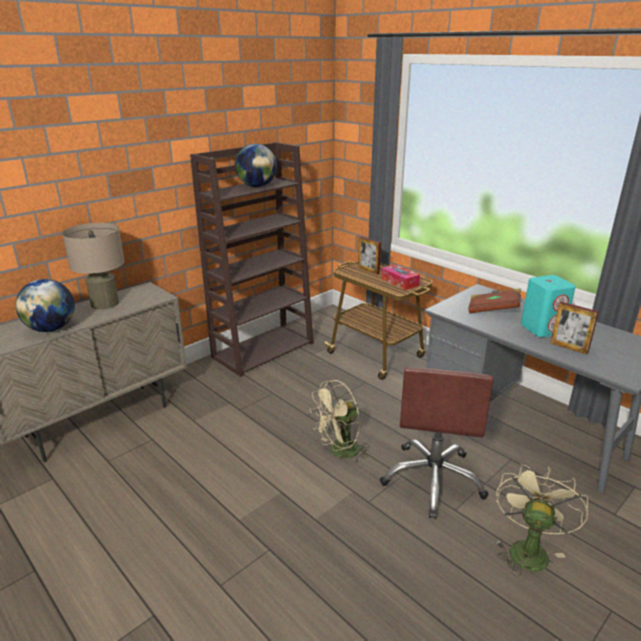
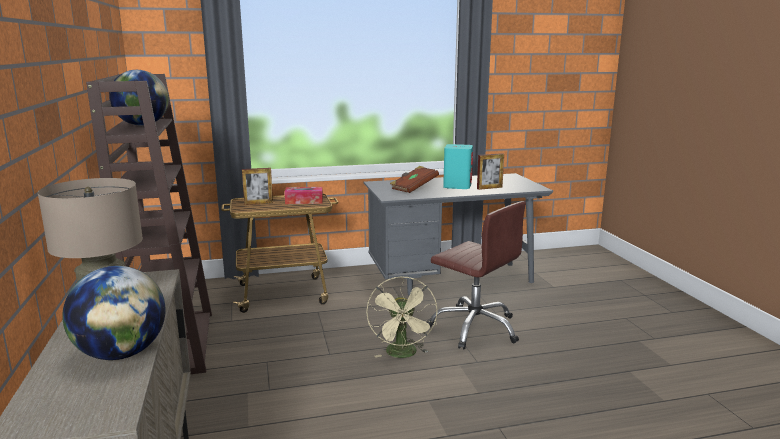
camera: 60 degrees left, 10 degrees down
beige fan [496,464,588,577] -> none

